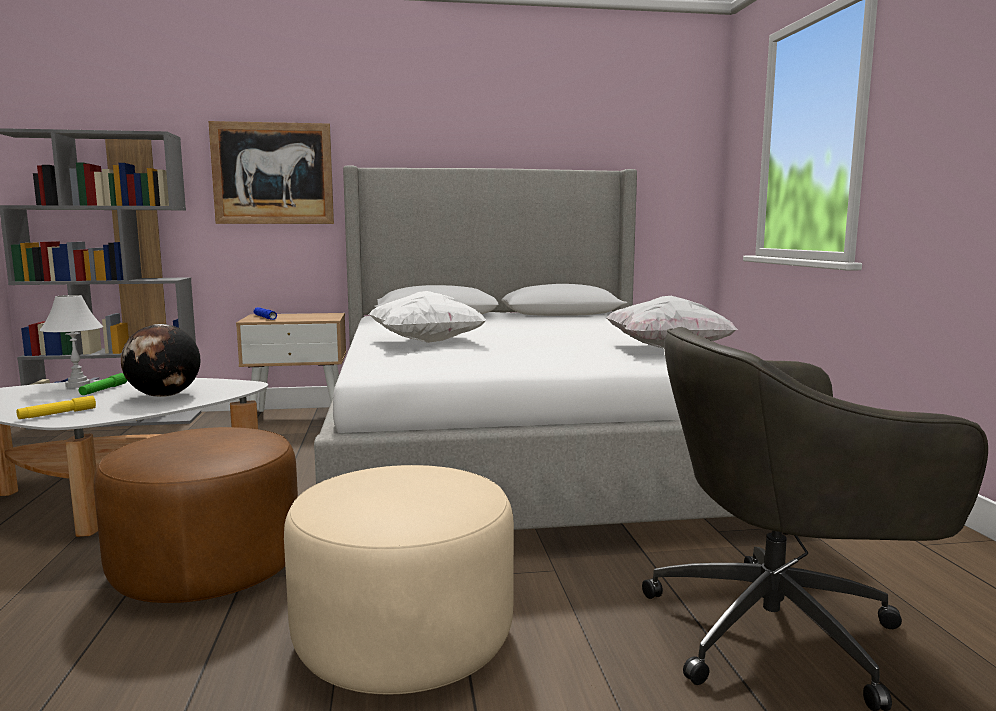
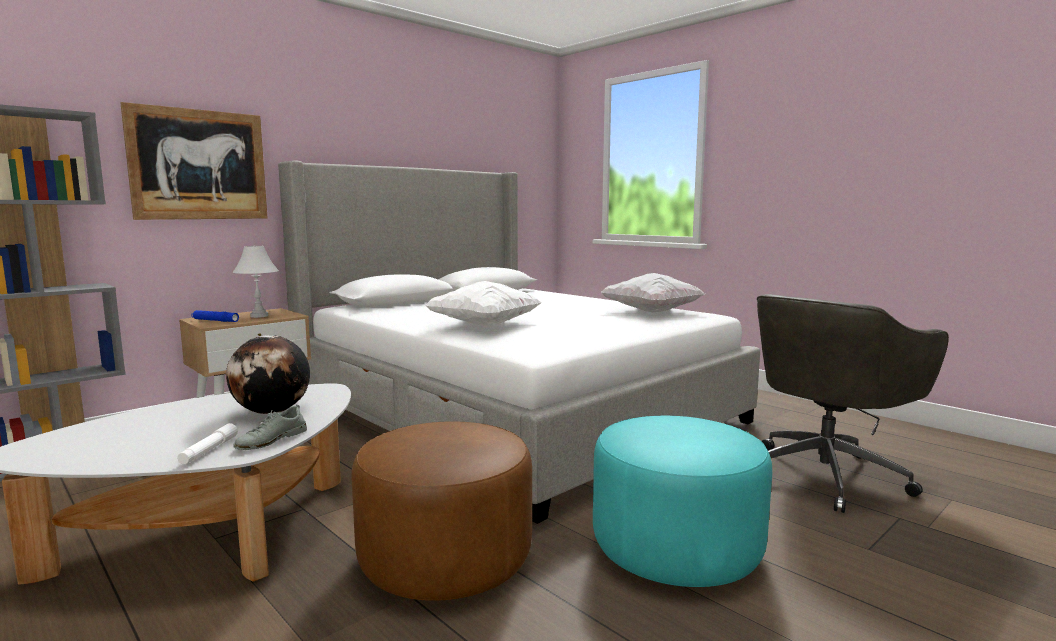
camera: 35 degrees left, 0 degrees up
yellow flashlight [16,396,96,419] -> white flashlight [177,423,238,464]
white table lamp [40,295,103,388] -> white table lamp moved to [233,246,279,318]
green flashlight [79,373,127,395] -> none
beige ottoman [284,465,514,695] -> turquoise ottoman [593,416,772,587]
none -> grey shoe [234,404,307,450]

